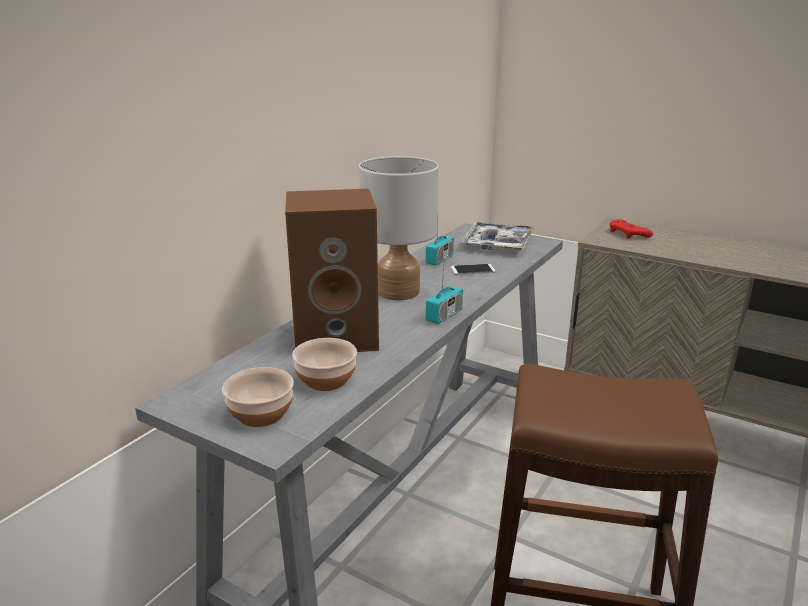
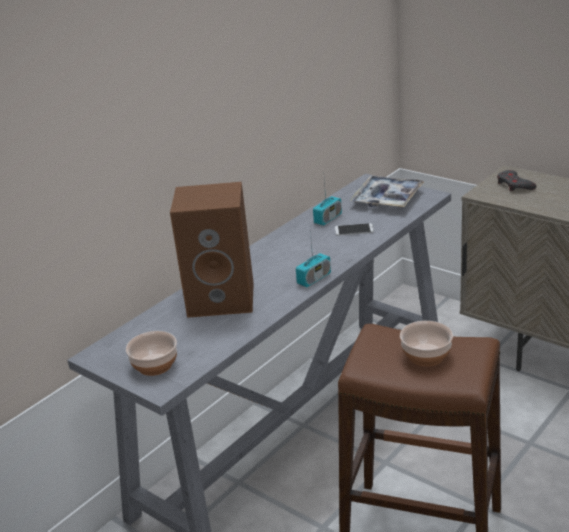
camera: 10 degrees right, 5 degrees up
bowl [292,338,357,391] -> bowl moved to [400,321,453,366]
grey table lamp [359,156,439,300] -> none
red game controller [610,219,653,238] -> grey game controller [497,170,536,191]

